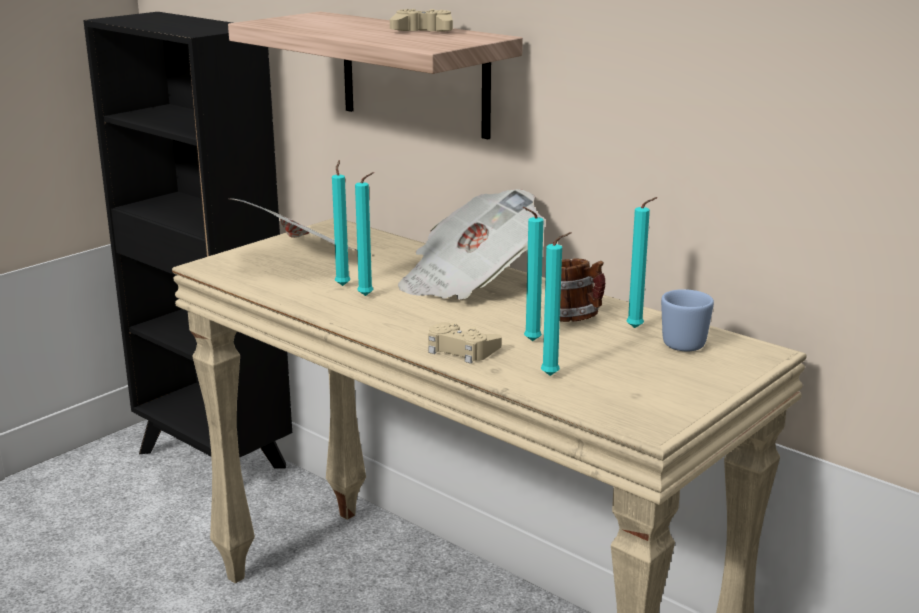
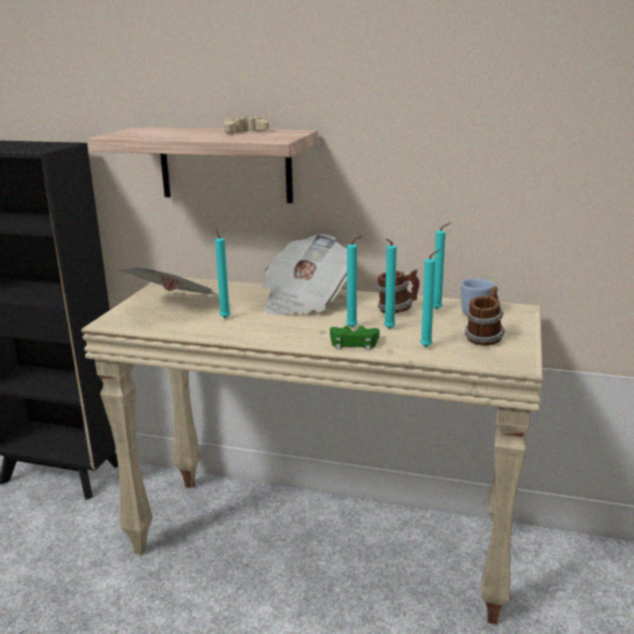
camera: 25 degrees left, 0 degrees up
turquoise candle [355,172,374,296] -> turquoise candle moved to [346,236,362,327]
beige game controller [428,322,502,363] -> green game controller [330,326,379,350]
none -> mug [465,286,505,346]

